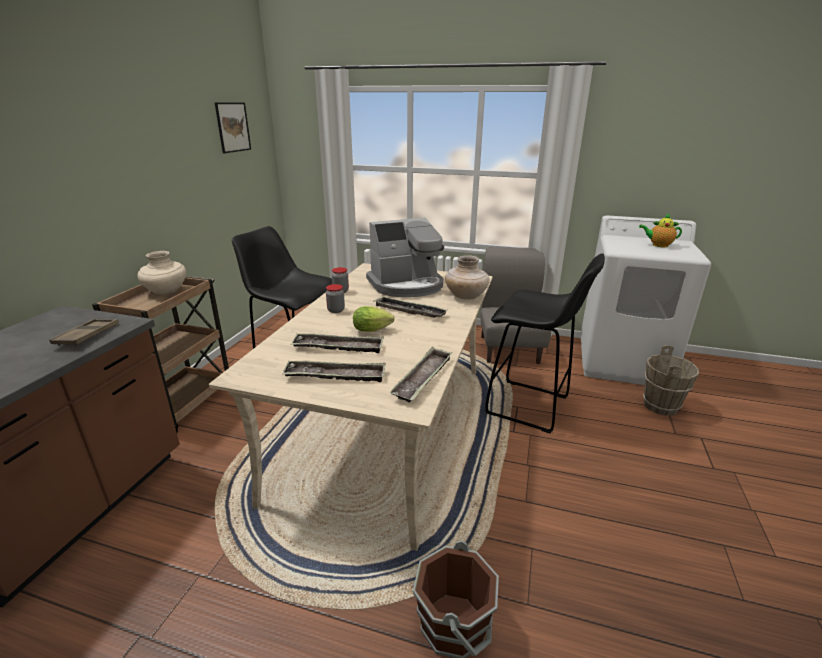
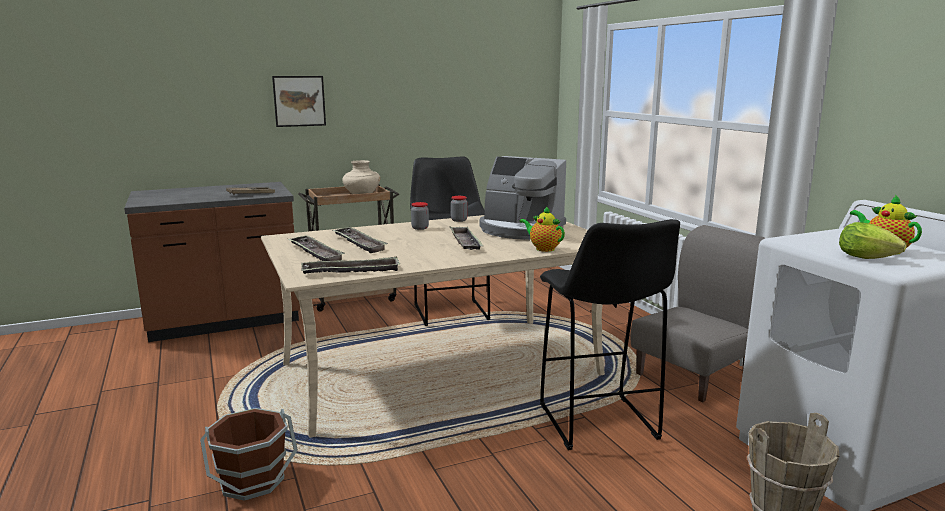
camera: 50 degrees right, 10 degrees down
picture [215,102,251,153] -> picture moved to [272,76,326,127]
lettuce [353,306,395,332] -> lettuce moved to [839,222,907,259]
beige vase [445,256,490,300] -> teapot [519,206,565,252]

